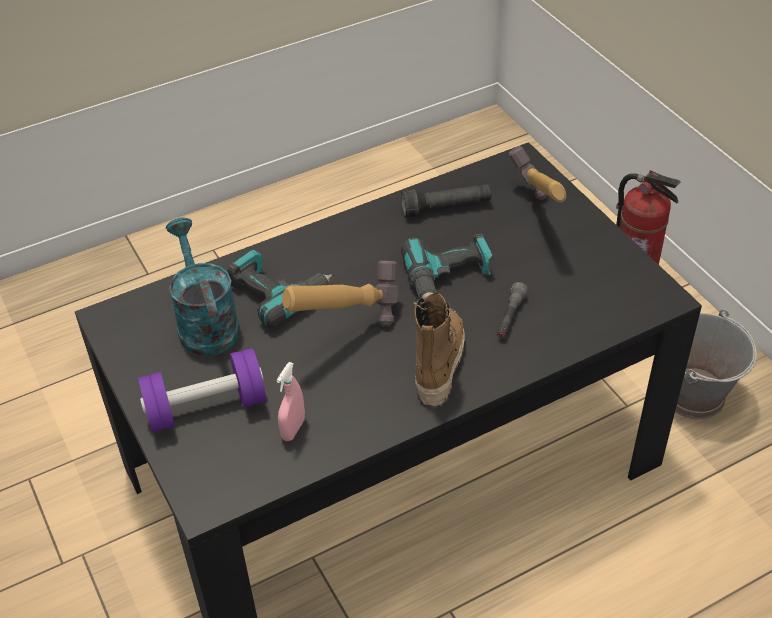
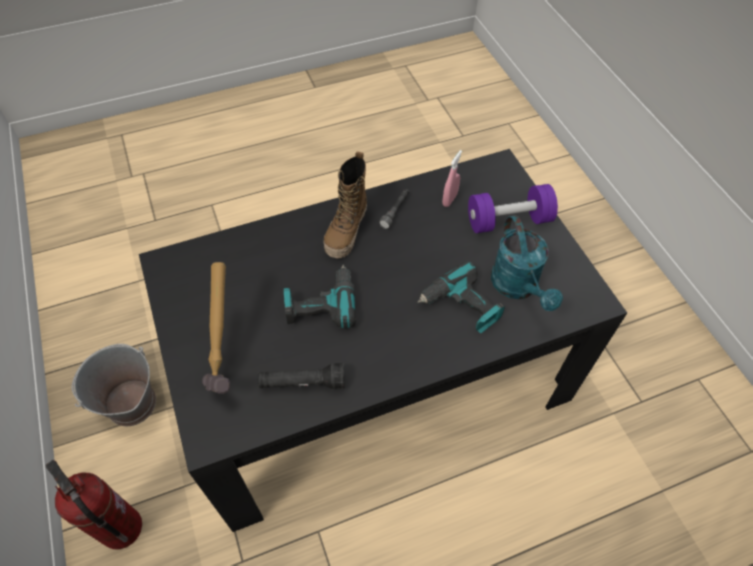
camera: 175 degrees left, 10 degrees up
hammer [282,261,398,327] -> none
grey flashlight [497,282,528,338] -> grey flashlight moved to [379,189,409,229]

